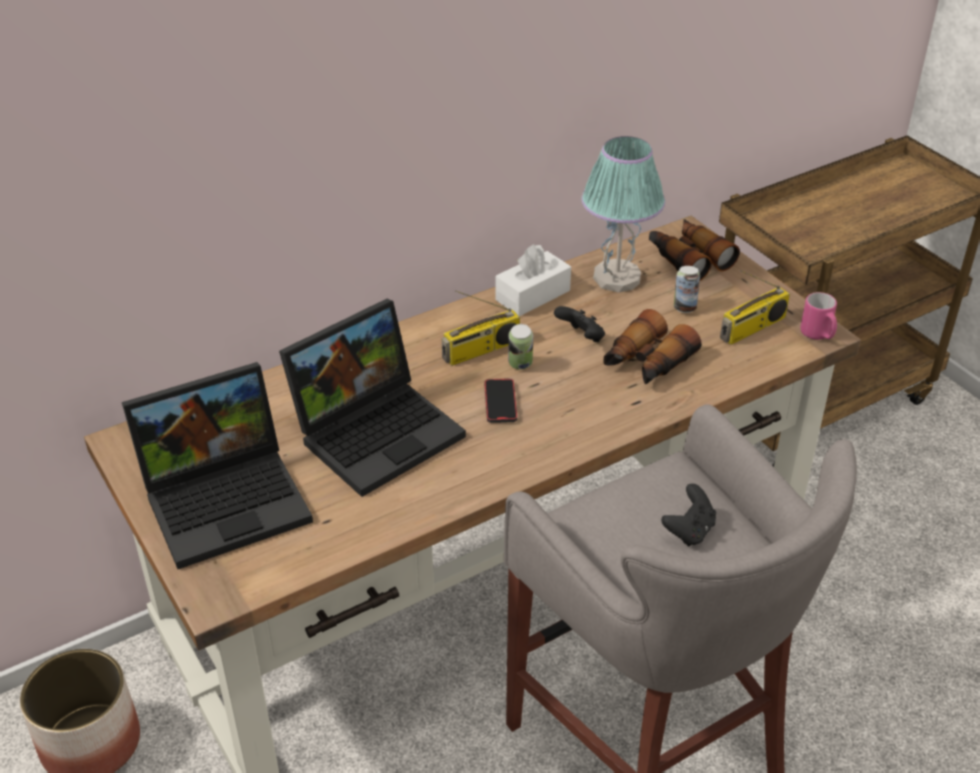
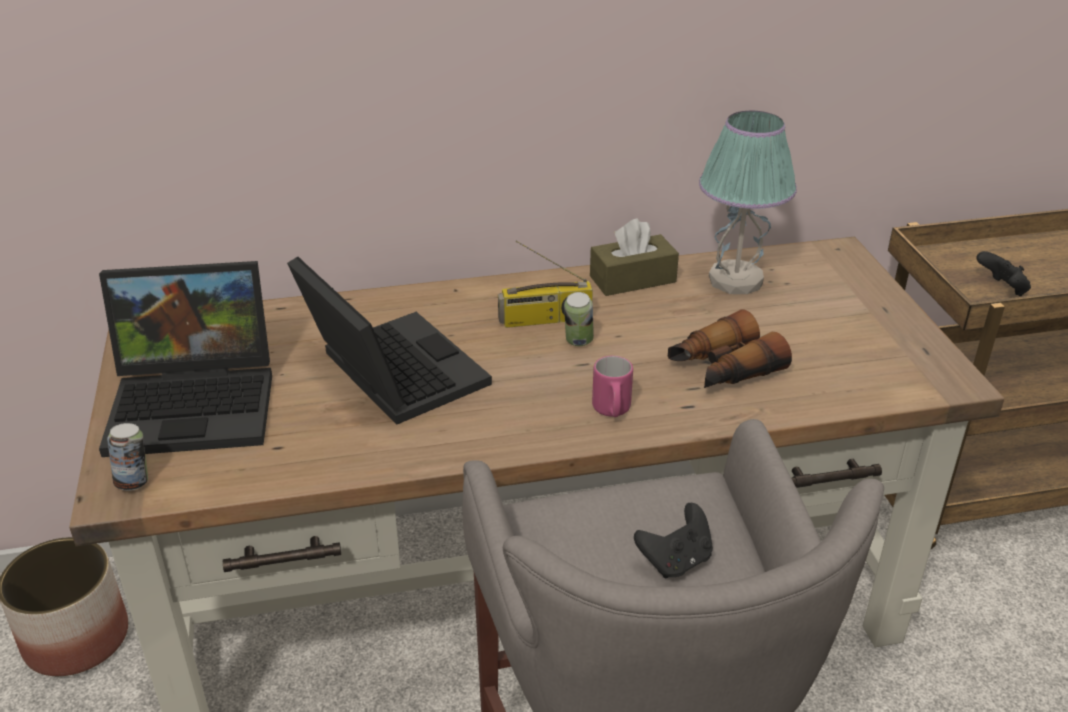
camera: 20 degrees right, 5 degrees down
laptop [279,299,466,497] -> laptop turned 105 degrees counterclockwise [287,257,492,425]
phone [484,378,517,423] -> none
white tissue box [496,244,571,316] -> brown tissue box [590,218,679,296]
black game controller [554,306,605,342] -> black game controller moved to [976,251,1031,296]
binoculars [649,219,740,281] -> none
can [674,266,700,313] -> can moved to [107,423,148,491]
radio [720,270,790,345] -> none
pink mug [800,292,837,340] -> pink mug moved to [592,356,633,417]

